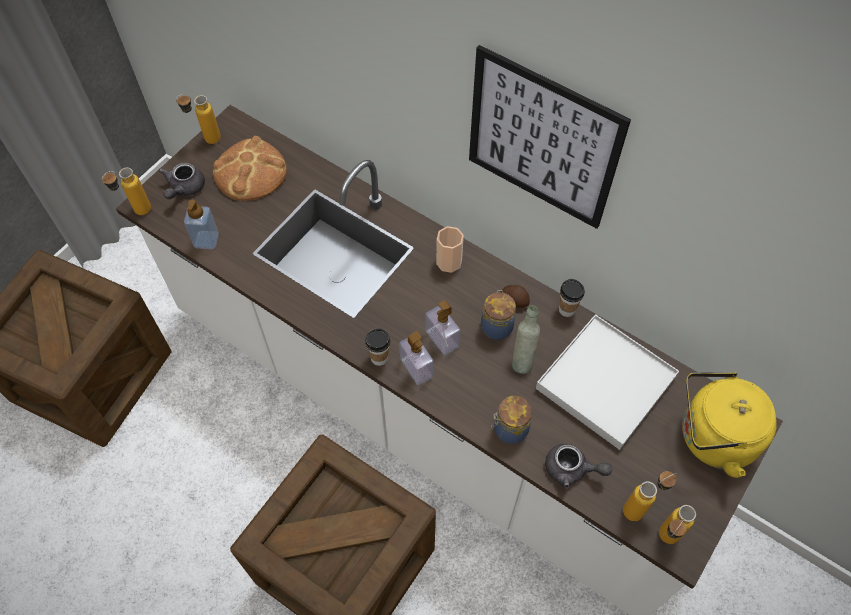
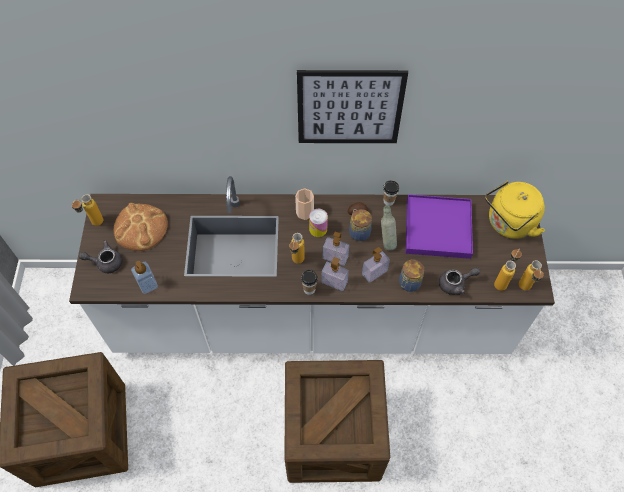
camera: 35 degrees left, 0 degrees up
bottle [102,168,151,215] -> bottle moved to [289,233,305,264]
grey teapot [159,163,205,199] -> grey teapot turned 105 degrees clockwise [79,240,123,273]
white tray [536,314,679,450] -> purple tray [405,194,473,259]
none -> can [309,209,328,237]
none -> soap dispenser [362,247,390,283]

